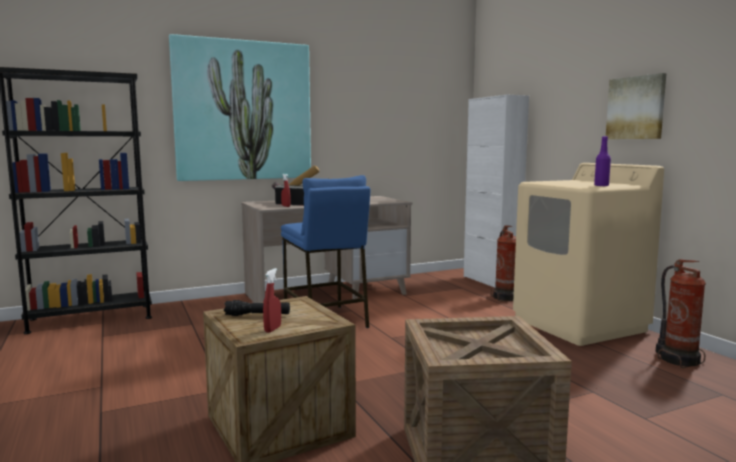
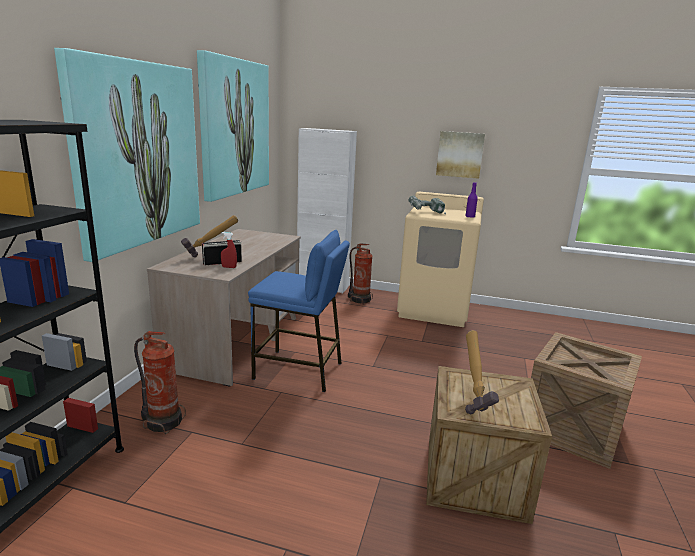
camera: 50 degrees left, 10 degrees up
black flashlight [224,300,290,316] -> hammer [465,330,499,414]
red spray bottle [263,268,281,333] -> none
fire extinguisher [656,259,706,368] -> fire extinguisher moved to [134,331,186,434]
none -> picture [197,50,269,202]
none -> power drill [408,196,446,214]

